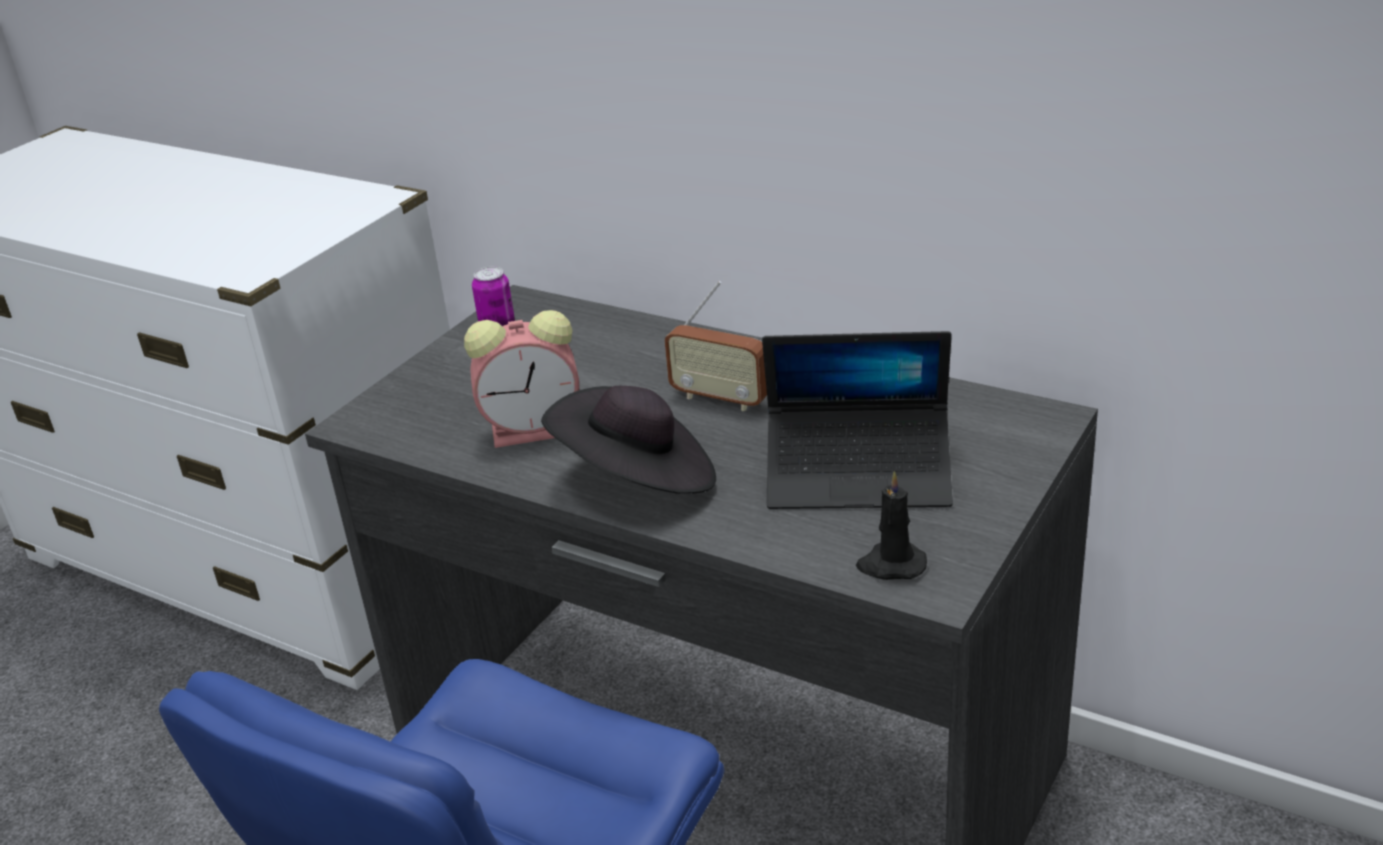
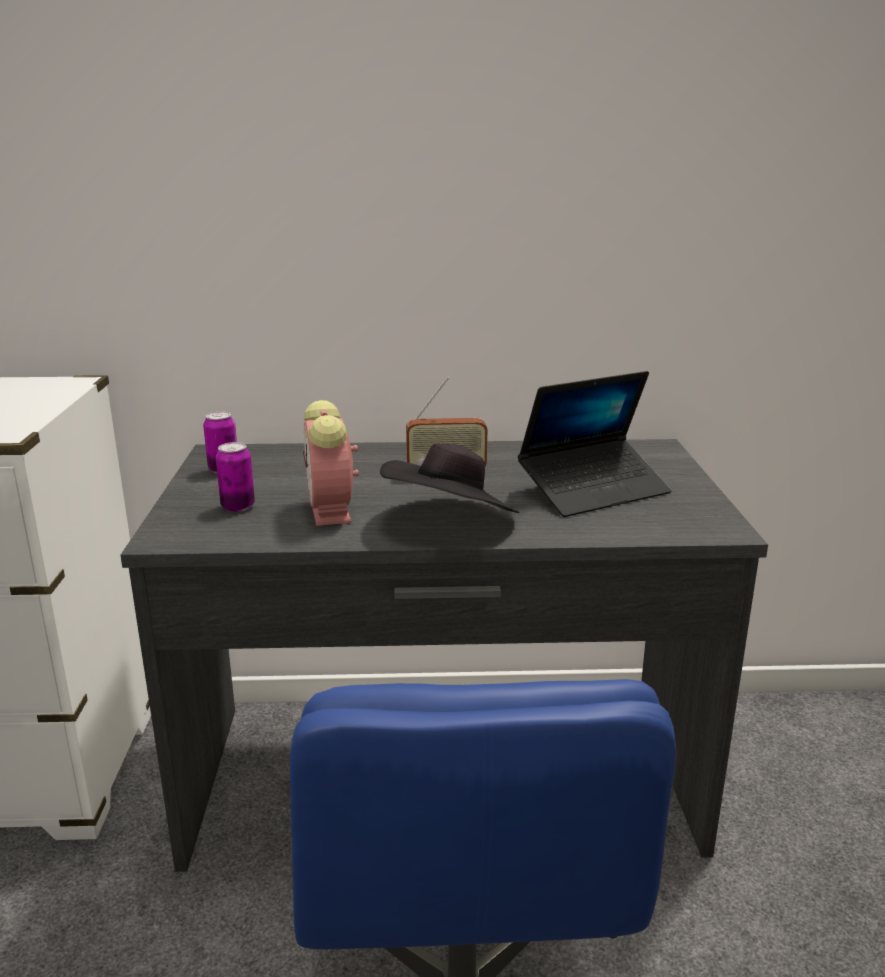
camera: 35 degrees left, 10 degrees down
alarm clock [464,310,579,448] -> alarm clock turned 120 degrees clockwise [303,400,359,526]
black candle [856,471,927,580] -> none
none -> can [216,442,255,512]

